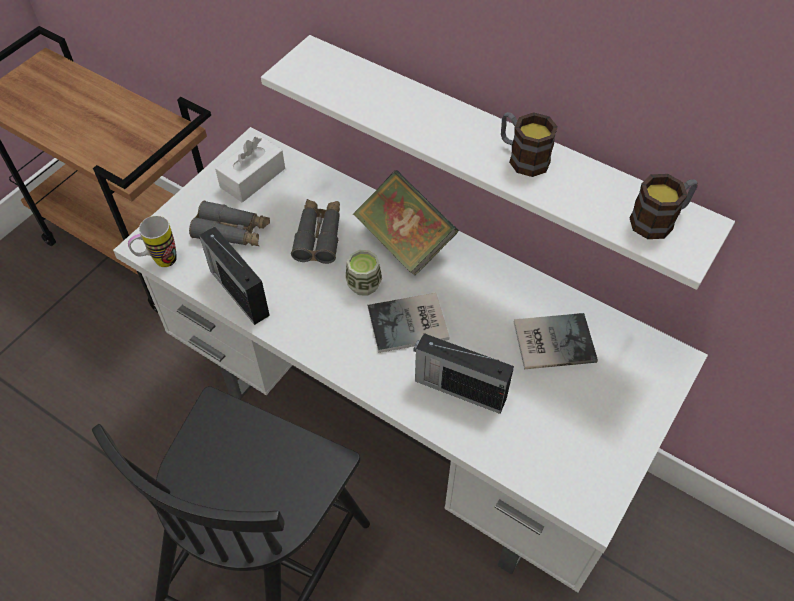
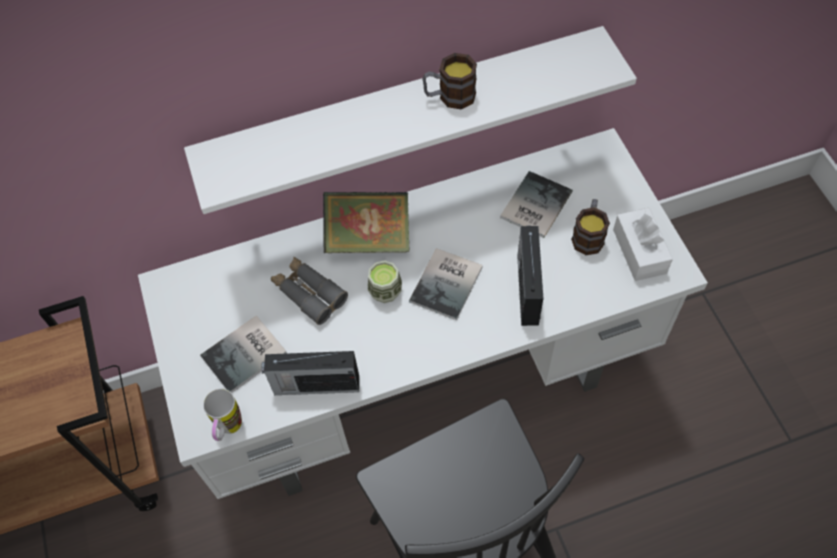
camera: 50 degrees left, 5 degrees up
grey binoculars [189,200,270,246] -> book [200,315,287,393]
white tissue box [215,135,285,202] -> white tissue box moved to [613,208,673,281]
radio [413,333,514,414] -> radio turned 120 degrees clockwise [517,226,544,326]
mug [629,174,698,239] -> mug moved to [571,199,610,255]

